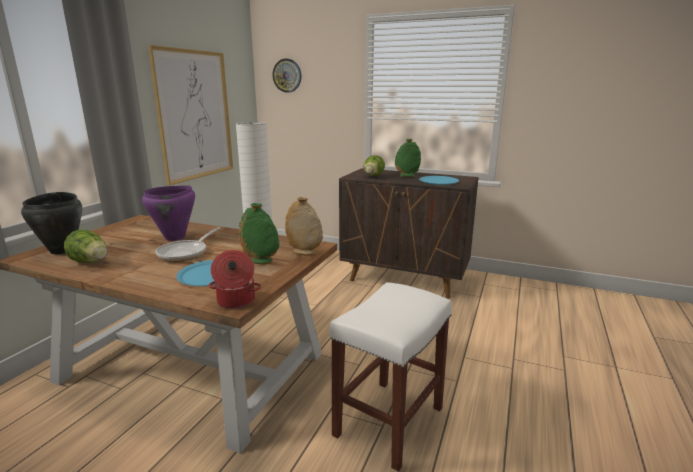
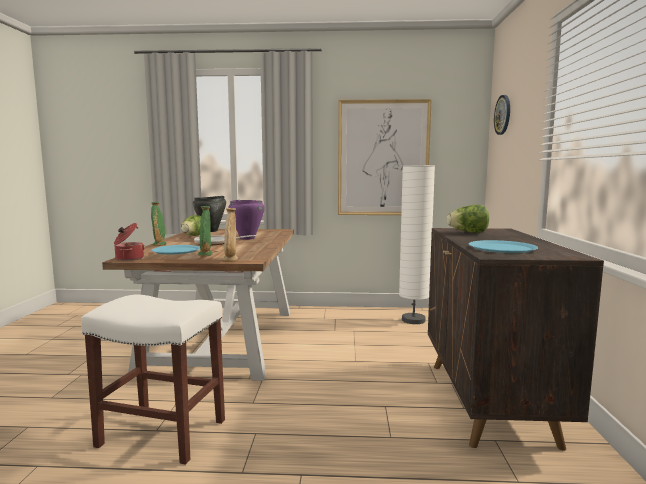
camera: 70 degrees right, 10 degrees down
green vase [395,139,421,177] -> green vase moved to [151,202,167,246]

